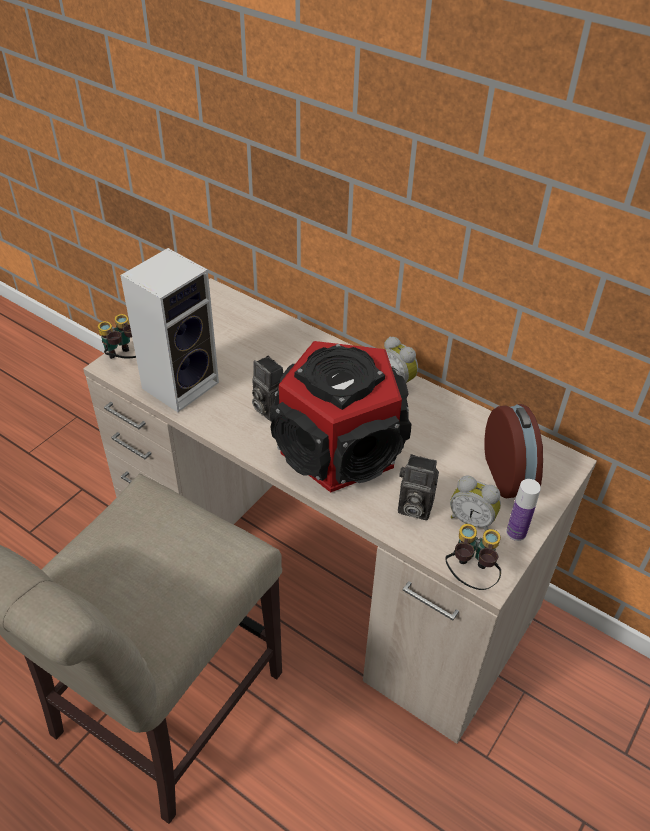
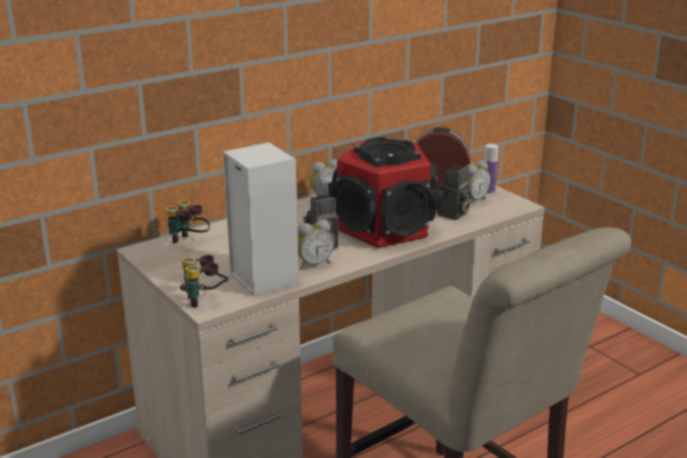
camera: 70 degrees left, 20 degrees down
binoculars [446,524,501,590] -> binoculars moved to [166,200,210,244]
none -> alarm clock [298,220,334,270]

